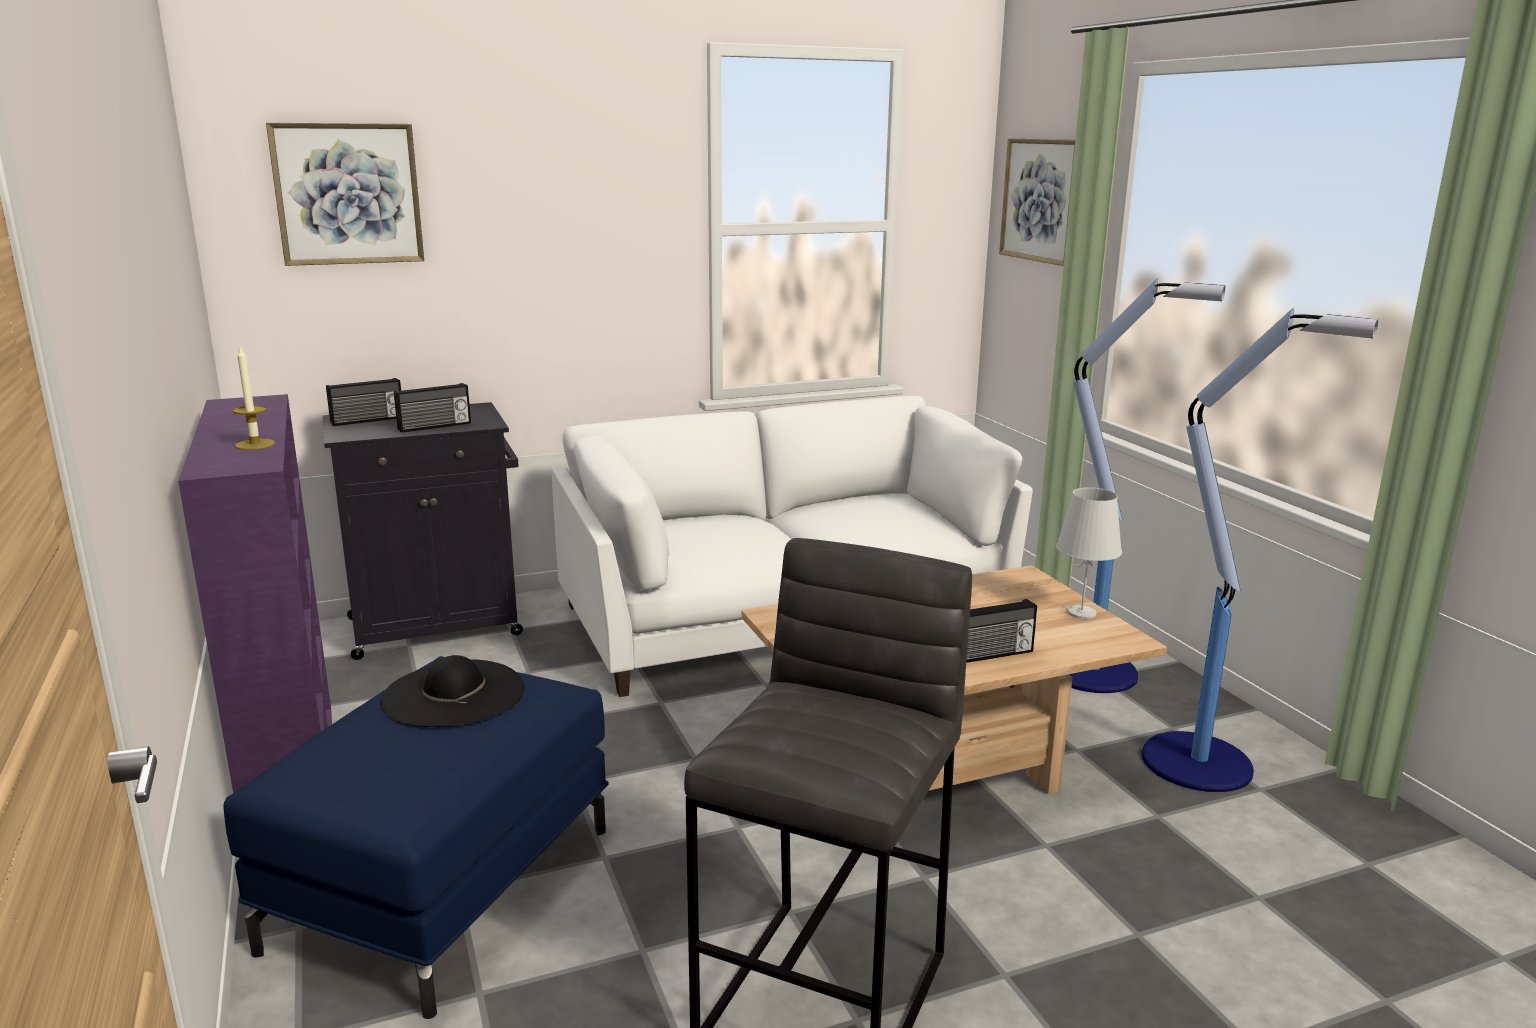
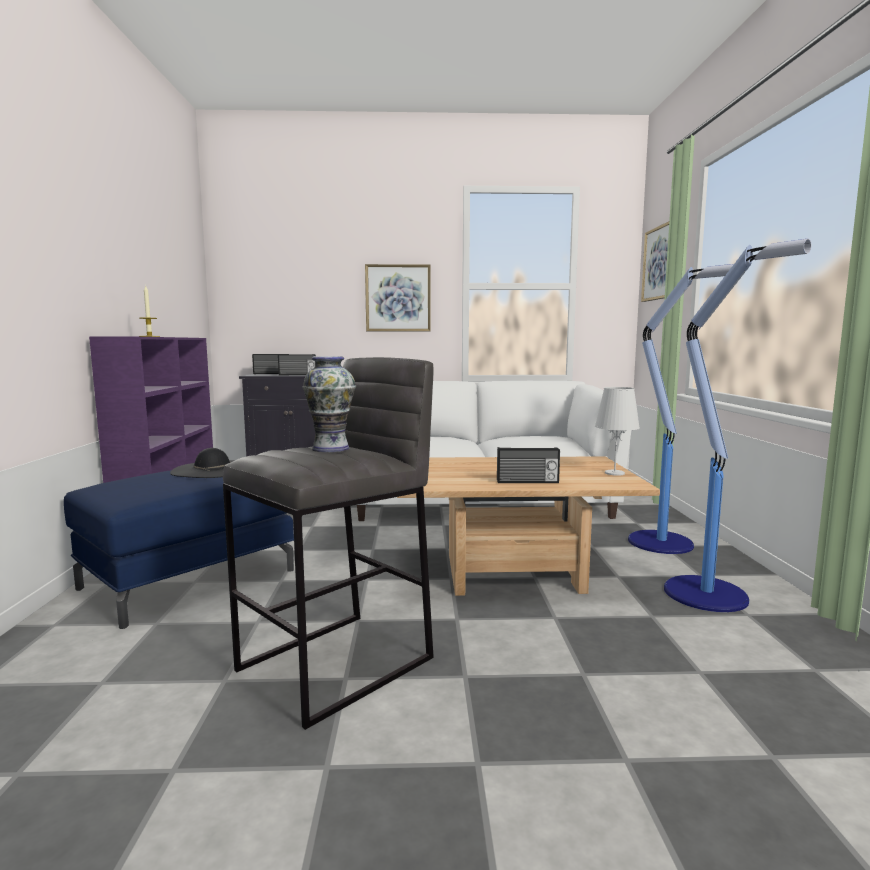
camera: 20 degrees right, 10 degrees down
picture [266,123,424,266] -> picture moved to [365,264,431,331]
none -> vase [303,356,356,452]

